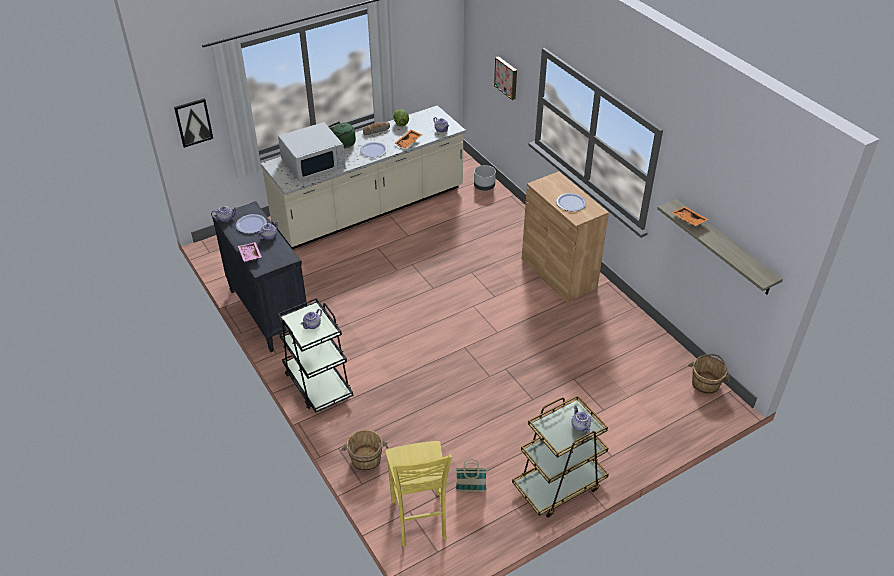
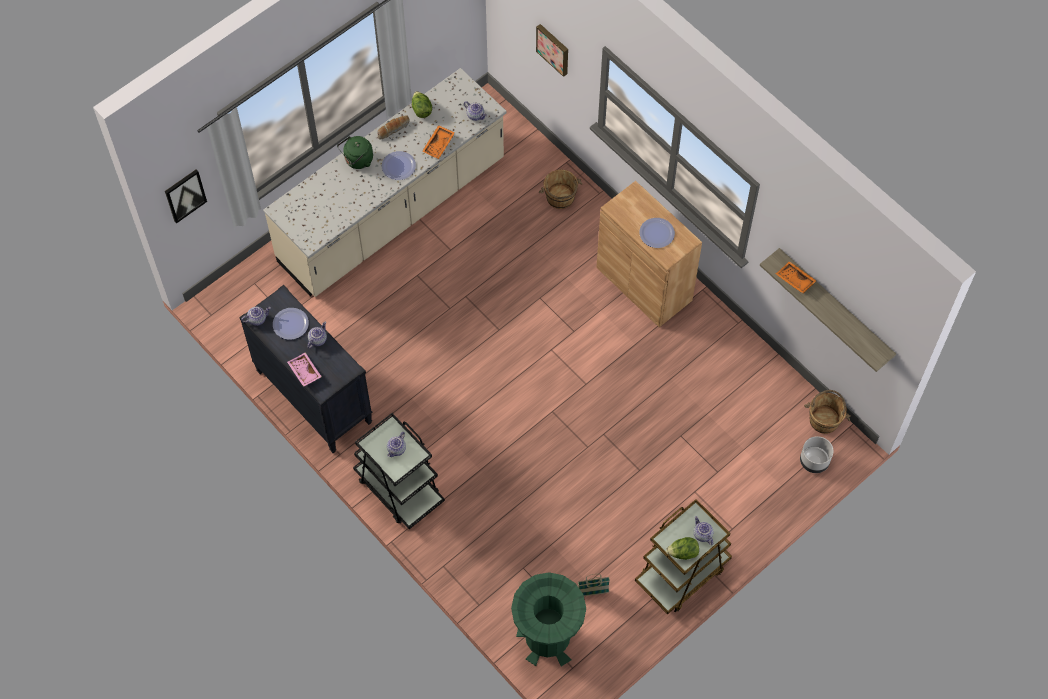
camera: 10 degrees left, 20 degrees up
white microwave [278,122,346,182] -> none
brown bucket [341,430,388,471] -> brown bucket moved to [539,170,582,209]
yellow stool [385,441,452,547] -> green trash can [511,572,586,666]
grey planter [474,165,496,191] -> grey planter moved to [800,436,833,473]
none -> lettuce [666,537,699,560]

